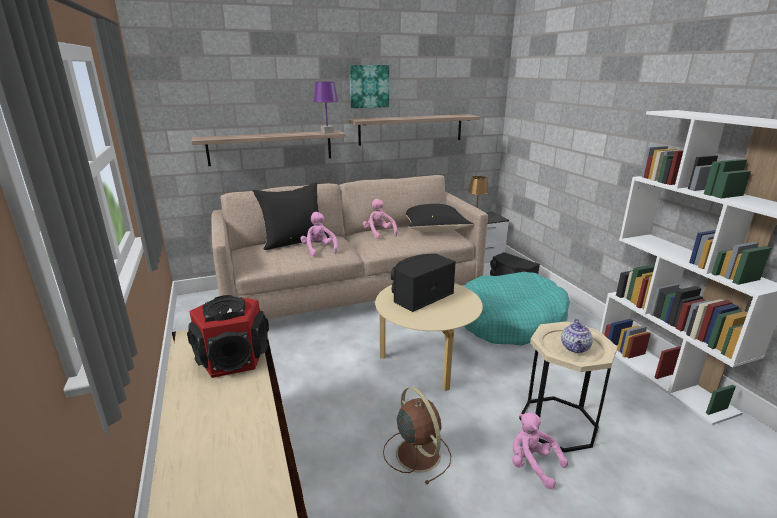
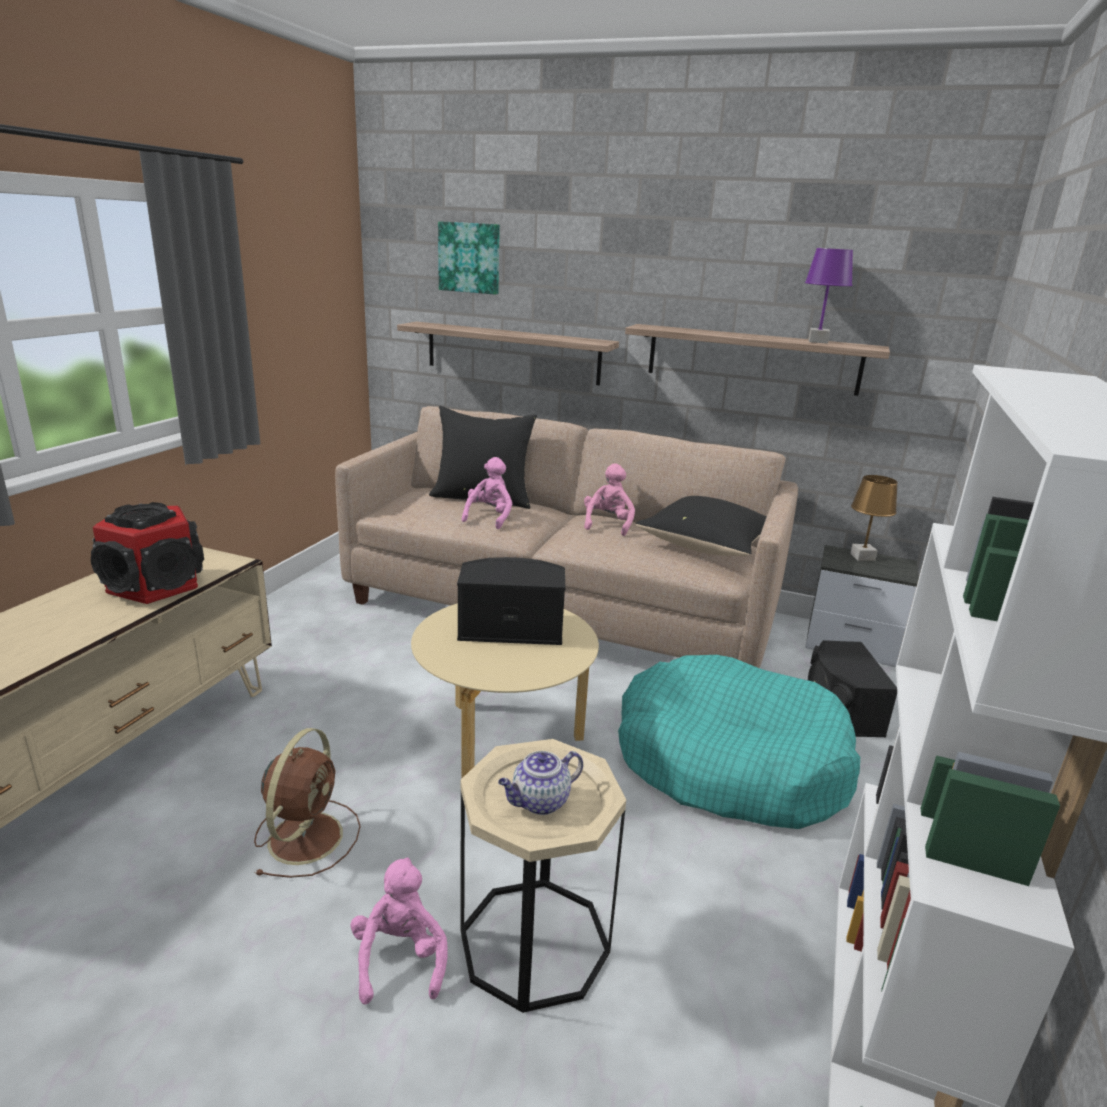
camera: 40 degrees right, 0 degrees up
purple table lamp [313,82,338,134] -> purple table lamp moved to [805,248,853,344]
picture [349,65,389,108] -> picture moved to [438,221,500,295]

